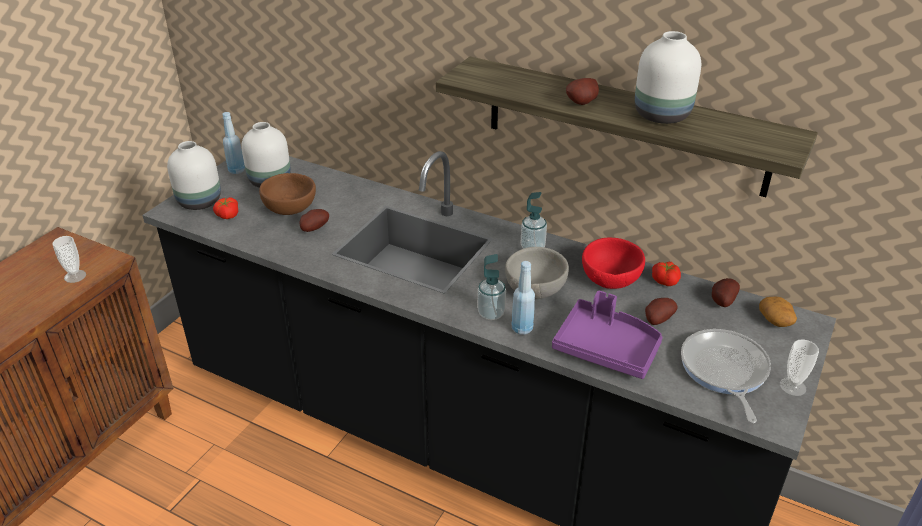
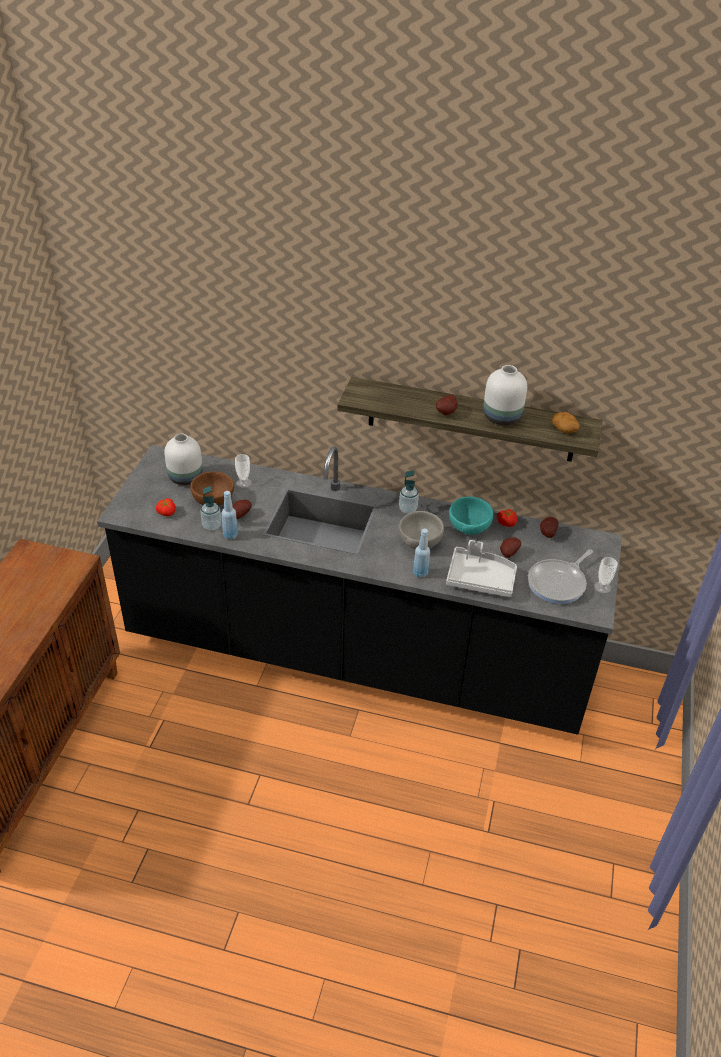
camera: 15 degrees left, 5 degrees up
cup [52,236,86,283] -> cup moved to [235,454,251,488]
white vase [167,141,221,210] -> none
blue bottle [222,112,245,174] -> blue bottle moved to [222,491,238,539]
soap dispenser [477,254,506,320] -> soap dispenser moved to [201,486,221,530]
purple tray [552,291,663,379] -> grey tray [446,540,517,597]
red bowl [582,238,645,289] -> turquoise bowl [449,497,494,535]
frying pan [681,329,771,423] -> frying pan turned 120 degrees counterclockwise [528,549,593,604]
potato [759,297,797,327] -> potato moved to [552,412,580,433]

